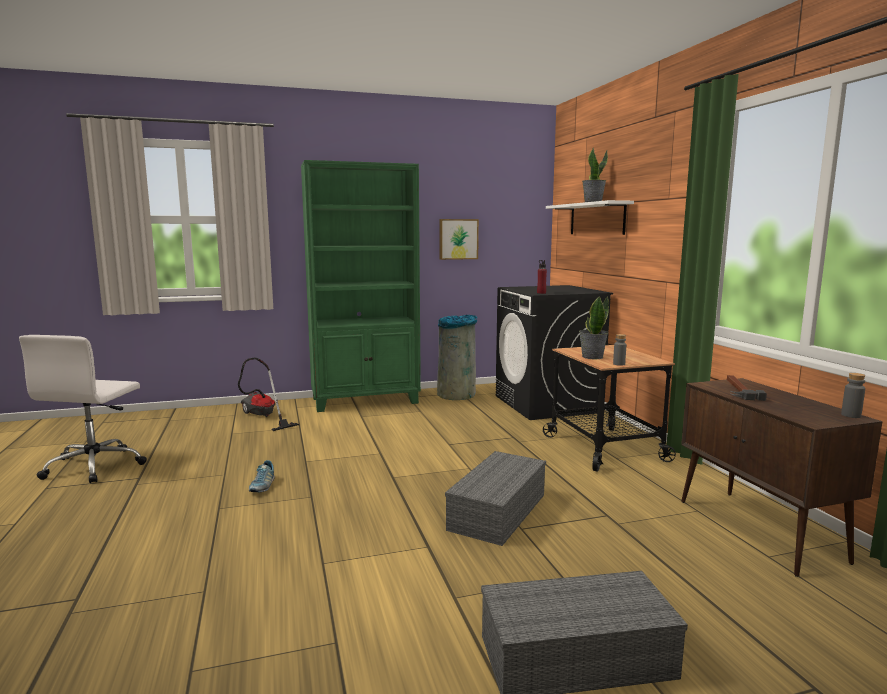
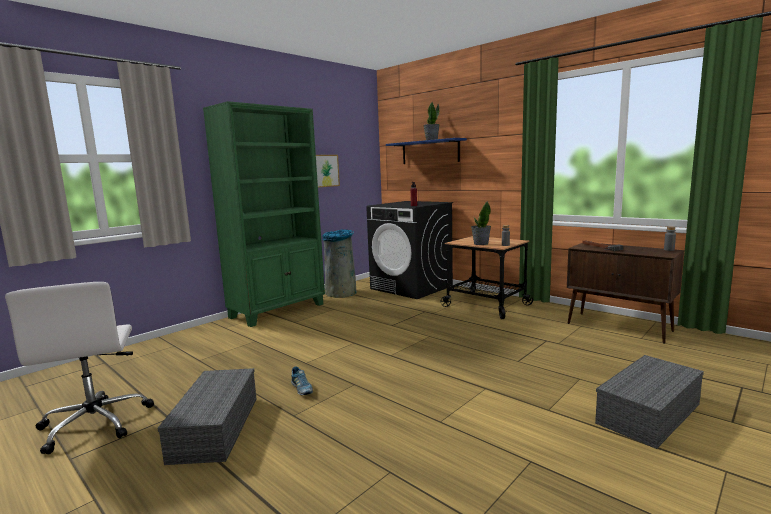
camera: 30 degrees left, 0 degrees up
vacuum cleaner [238,358,299,431] -> none
grey storage box [445,451,546,546] -> grey storage box moved to [158,368,256,465]
white shelf [546,200,634,235] -> blue shelf [386,138,467,164]

